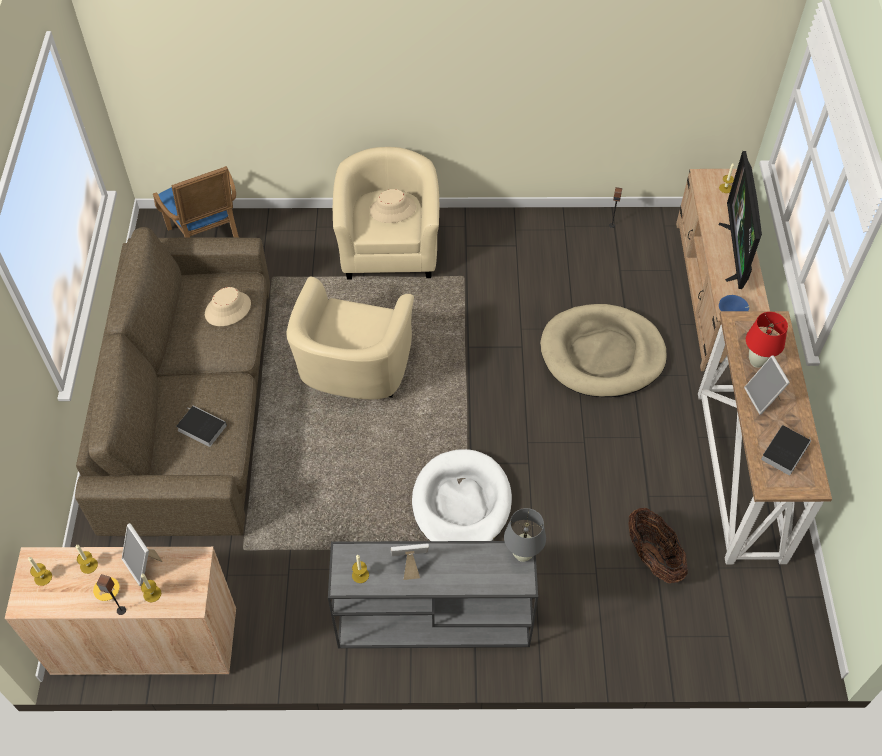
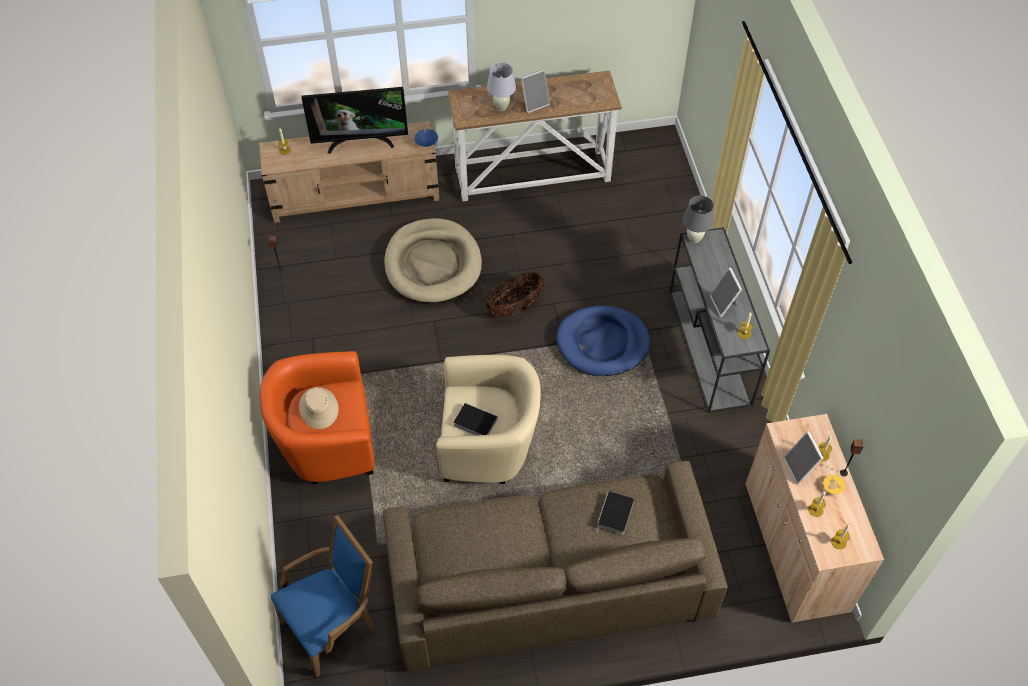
camera: 100 degrees left, 0 degrees up
picture frame [122,523,162,586] -> picture frame turned 120 degrees clockwise [783,431,824,485]
beige hat [205,287,251,326] -> none
beige armchair [333,147,439,280] -> orange armchair [260,351,375,484]
white dog bed [412,449,512,541] -> blue dog bed [556,305,651,376]
basket [628,508,688,583] -> basket moved to [486,272,545,318]
red table lamp [746,312,788,368] -> white table lamp [487,63,516,111]
book [761,425,811,476] -> book moved to [453,403,498,435]

